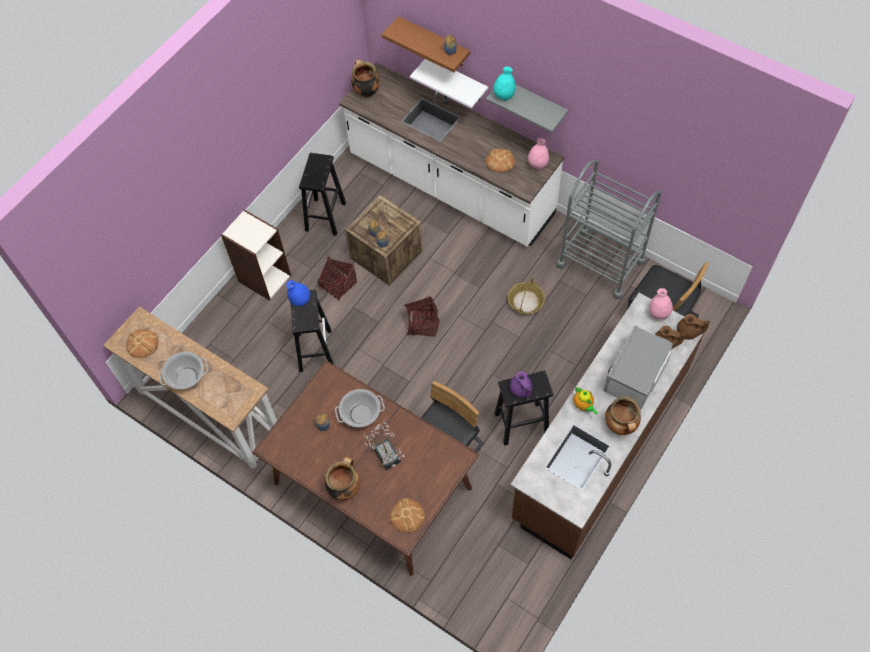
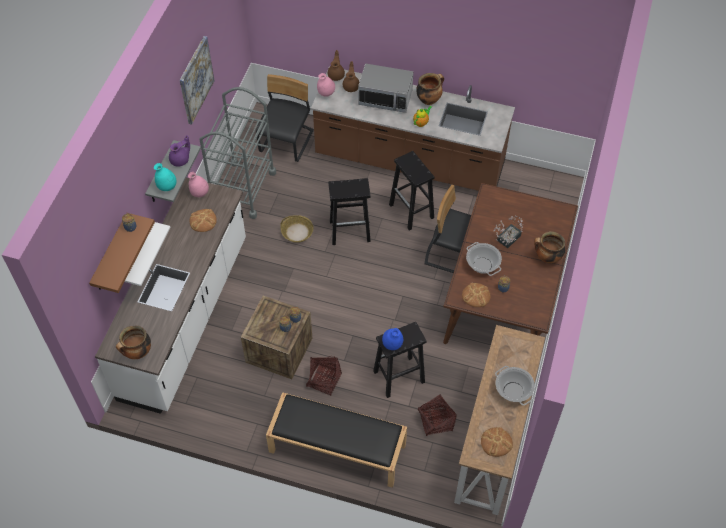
camera: 110 degrees left, 5 degrees down
bookcase [221,210,291,301] -> black bench [266,392,407,488]
black stool [299,153,346,236] -> black stool moved to [328,178,371,245]
bread [390,498,425,533] -> bread moved to [462,283,490,307]
basket [404,296,440,337] -> basket moved to [418,394,457,436]
purple teapot [510,371,532,398] -> purple teapot moved to [169,135,190,167]
none -> picture [180,36,214,125]

